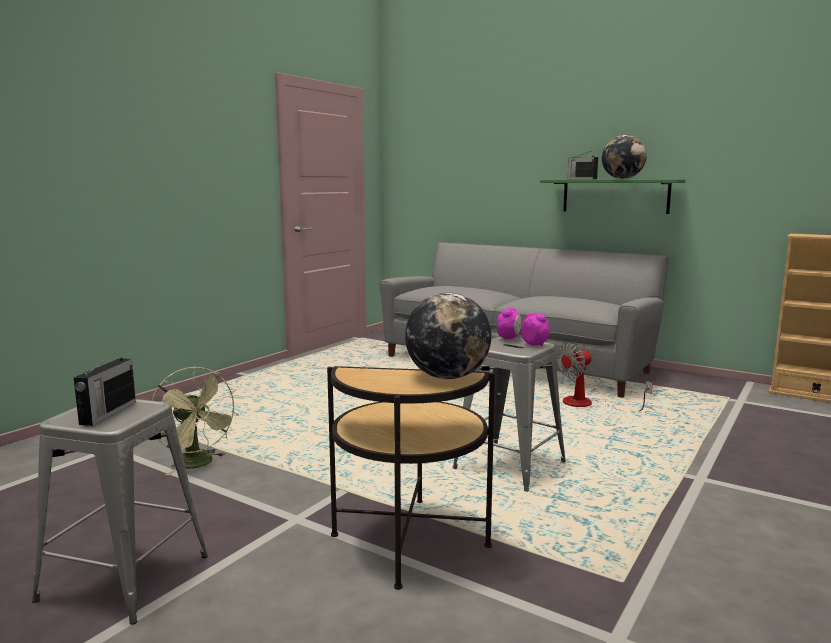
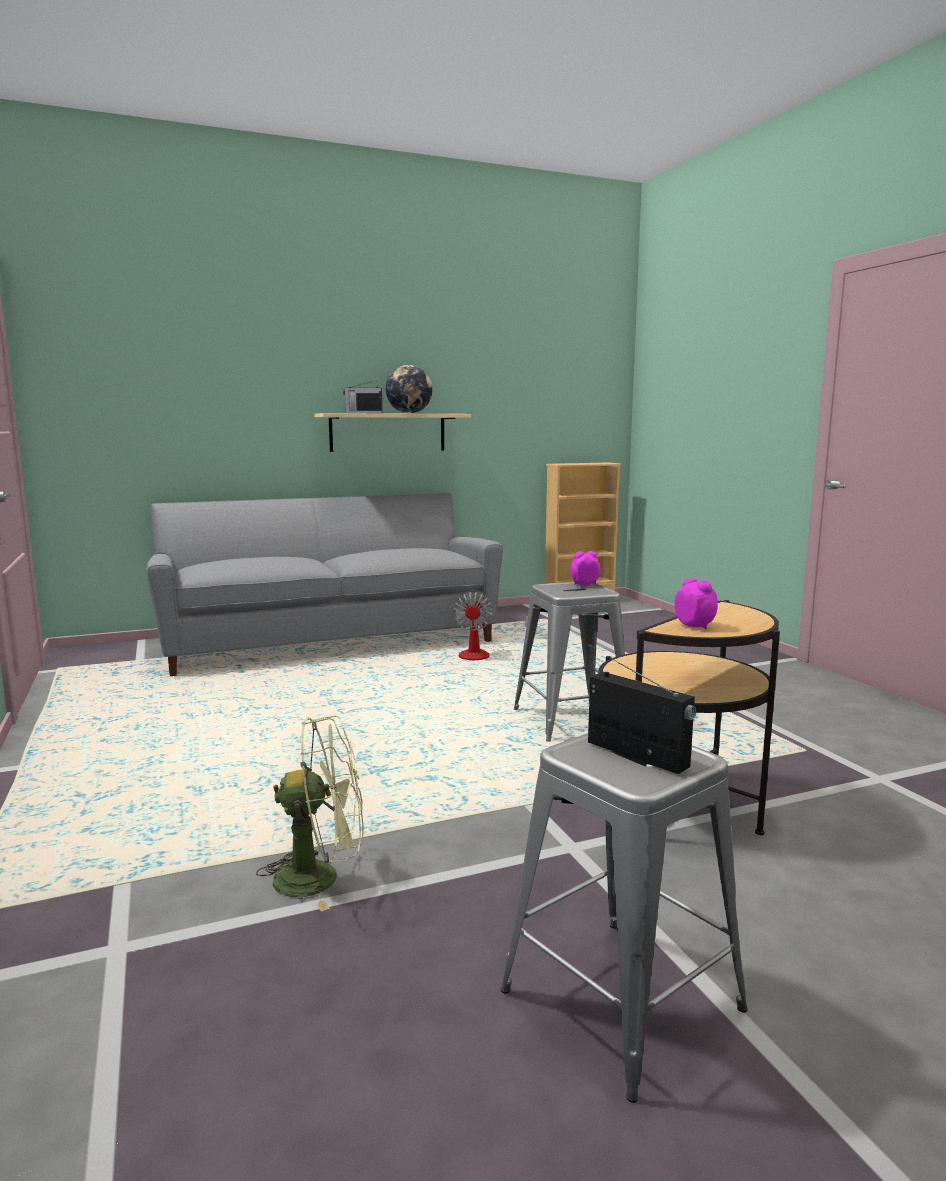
camera: 55 degrees left, 0 degrees up
globe [405,292,491,379] -> none
alarm clock [497,308,521,340] -> alarm clock moved to [674,578,718,629]
green shelf [540,179,685,214] -> beige shelf [314,413,471,452]

